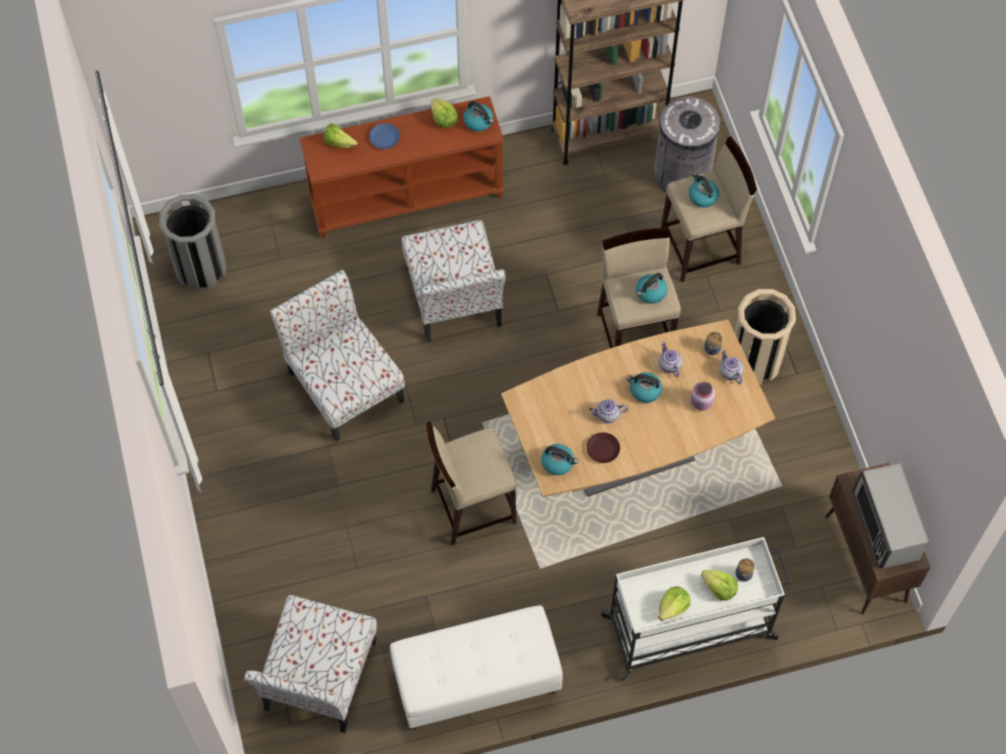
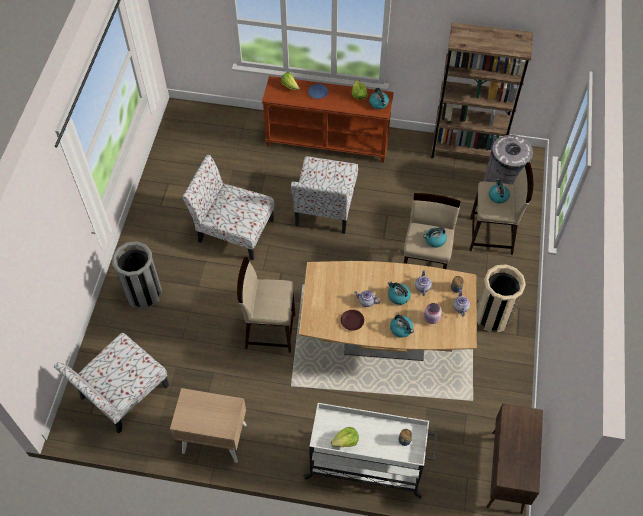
camera: 25 degrees right, 5 degrees down
grey trash can [159,194,227,291] -> grey trash can moved to [112,241,162,310]
chair [270,270,405,442] -> chair turned 60 degrees counterclockwise [182,155,274,260]
white bench [390,605,563,730] -> beige nightstand [170,388,247,463]
kettle [541,444,579,475] -> kettle moved to [390,315,414,338]
lettuce [701,570,738,601] -> none
microwave [853,463,929,568] -> none

